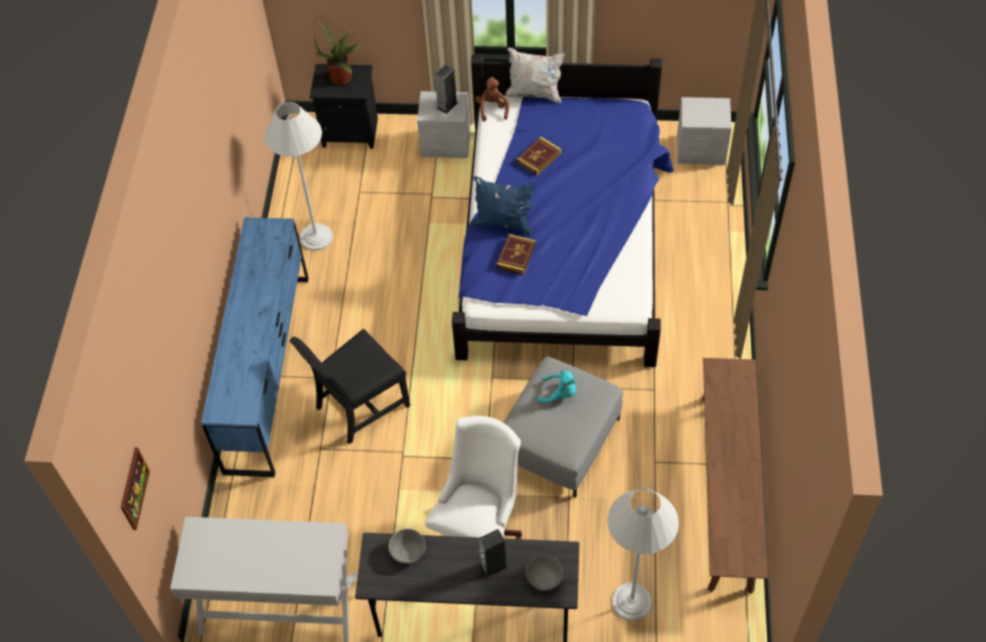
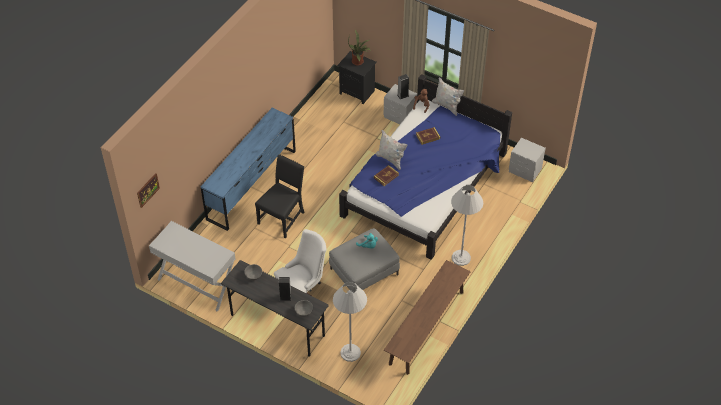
camera: 25 degrees right, 5 degrees down
white floor lamp [264,102,333,251] -> white floor lamp moved to [451,185,483,266]
black chair [290,329,410,444] -> black chair turned 135 degrees clockwise [255,154,304,238]
blue pillow [472,176,535,235] -> white pillow [375,130,407,170]

